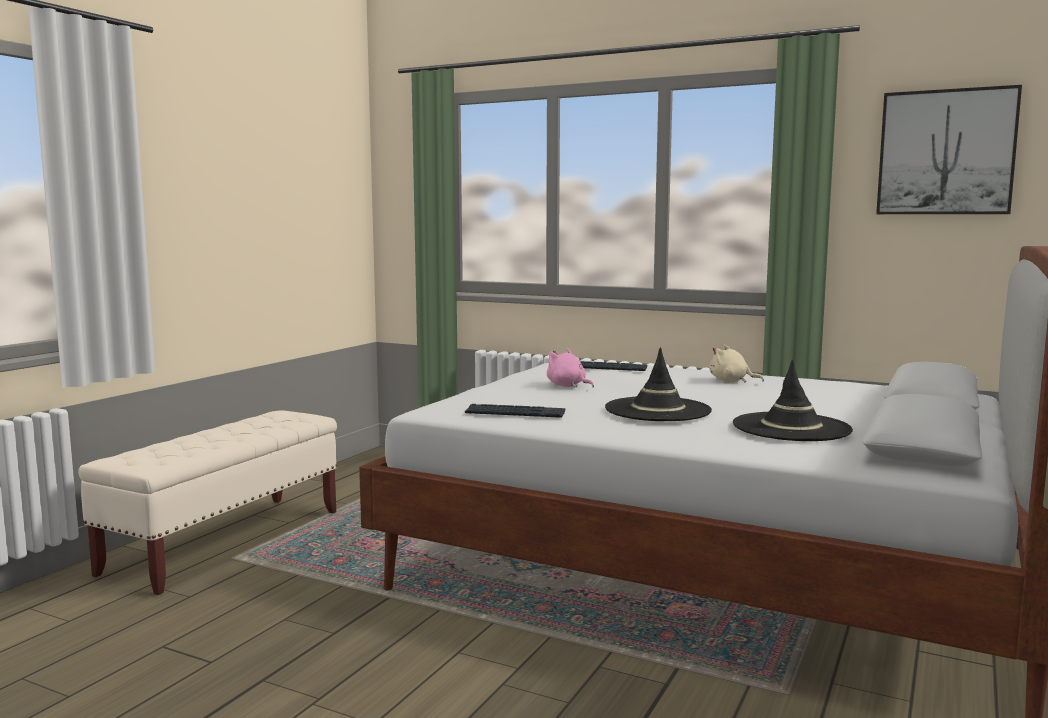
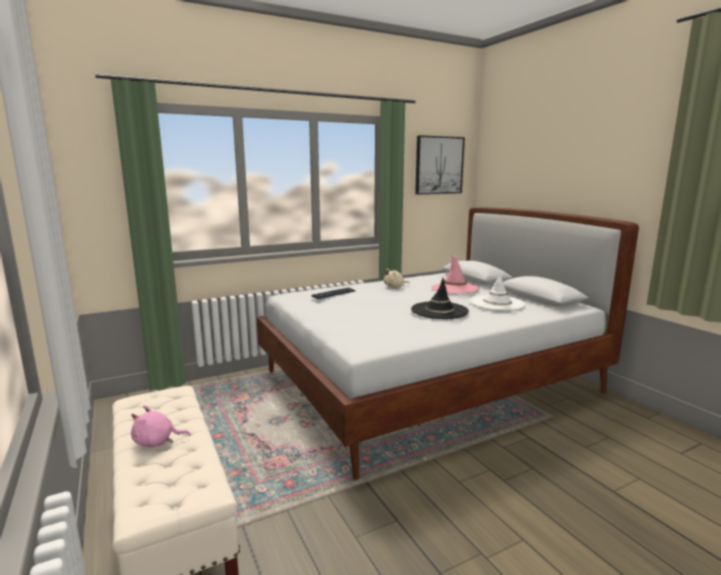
camera: 55 degrees left, 5 degrees up
keyboard [465,404,565,418] -> none
pink plush toy [547,348,594,388] -> pink plush toy moved to [131,405,191,447]
black hat [733,359,853,441] -> white hat [470,273,526,311]
none -> pink hat [431,255,479,293]

